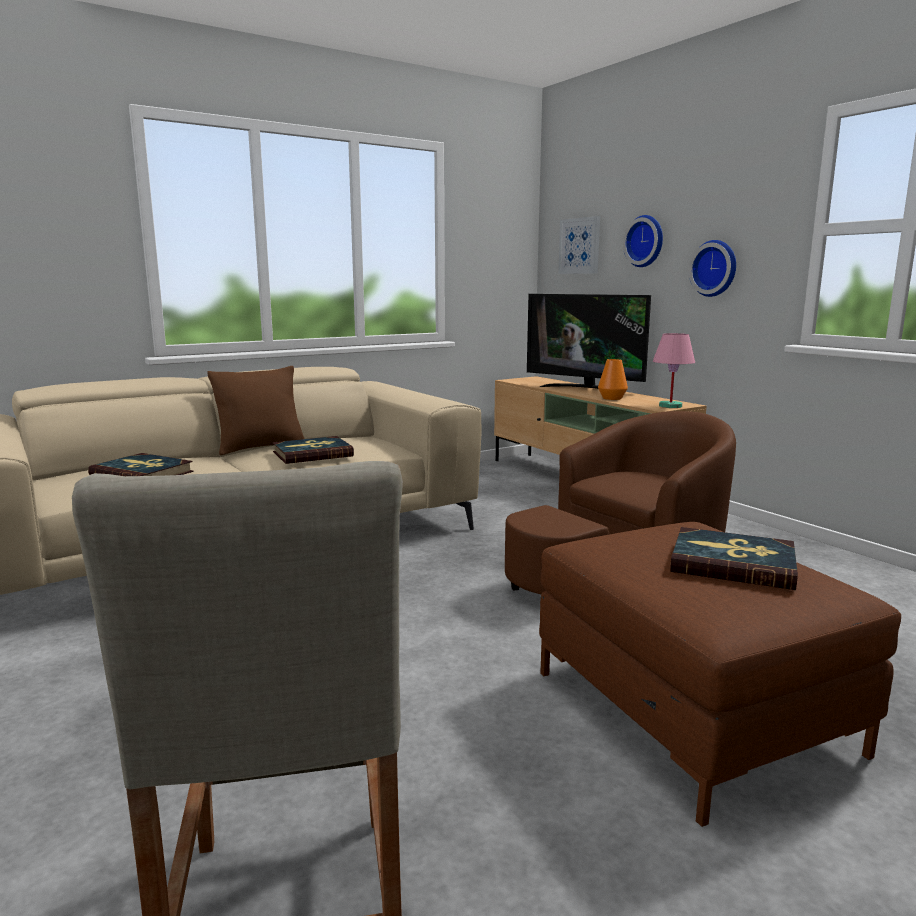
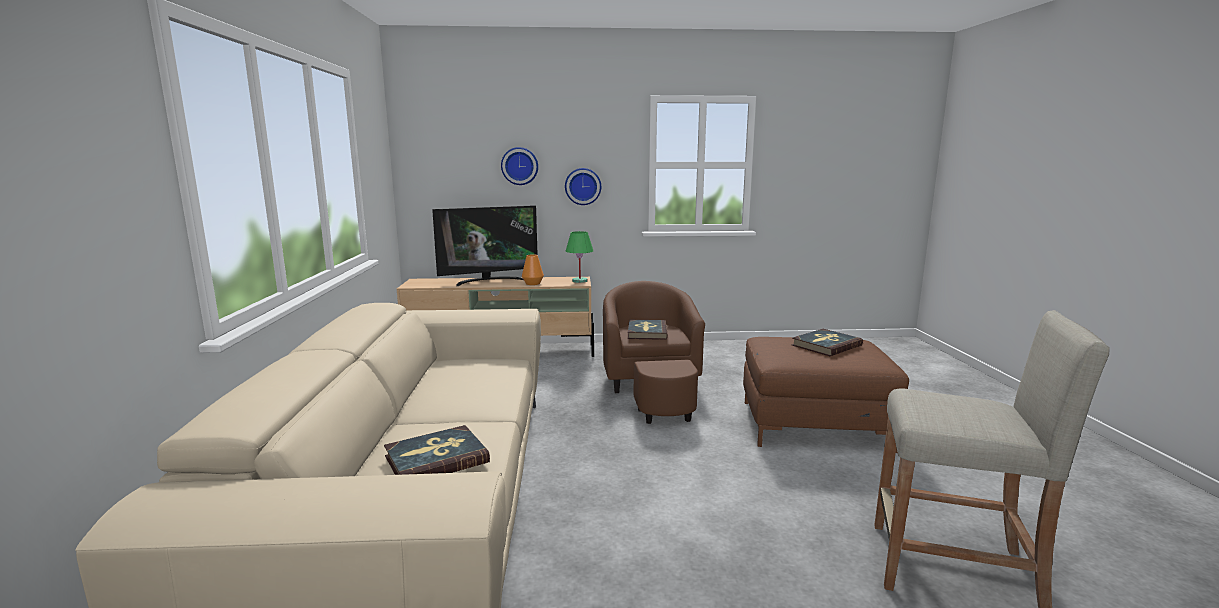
camera: 60 degrees left, 0 degrees up
brown pillow [207,366,305,455] -> none
book [273,436,354,464] -> book moved to [628,320,668,340]
picture [558,216,600,274] -> none
pink table lamp [653,333,695,408] -> green table lamp [566,231,593,283]

